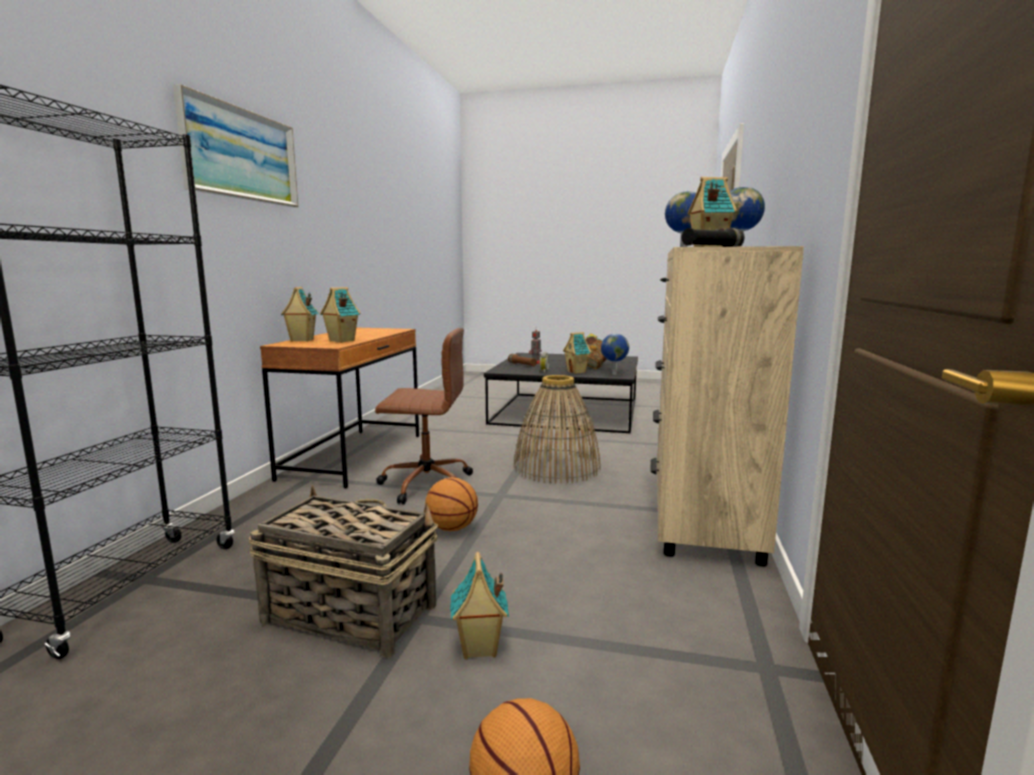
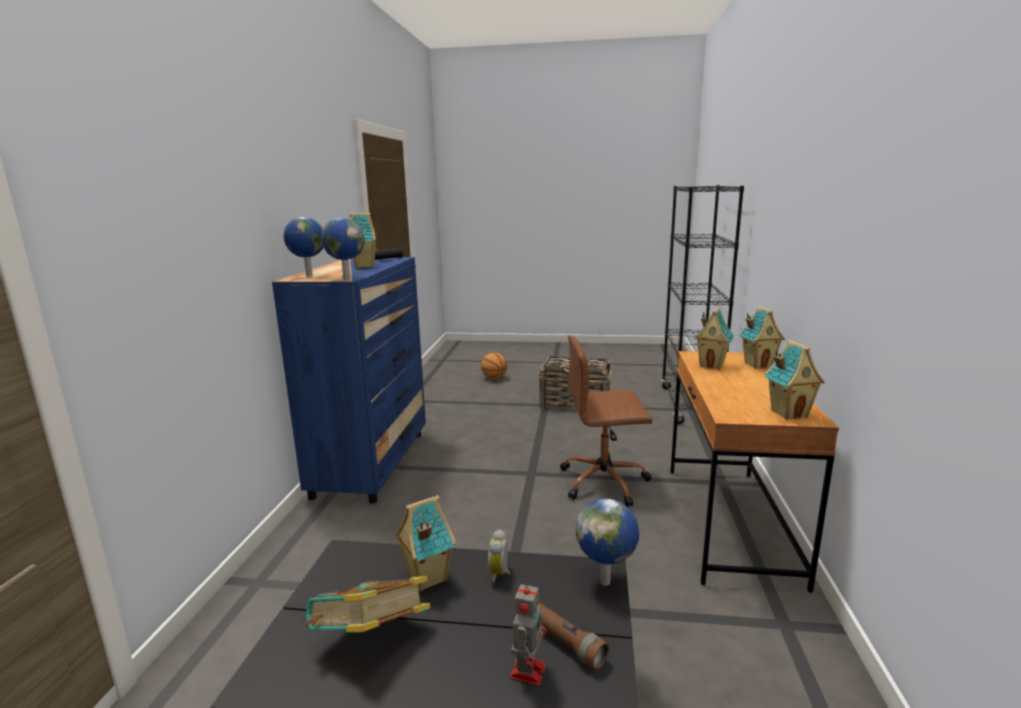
camera: 175 degrees right, 5 degrees up
picture [173,84,298,207] -> none
basketball [425,477,478,531] -> none
toy house [450,552,509,660] -> toy house moved to [764,340,825,420]
basket [514,375,601,484] -> none
globe [601,334,629,375] -> globe moved to [576,499,639,586]
beige dresser [651,246,804,567] -> blue dresser [272,257,426,504]

